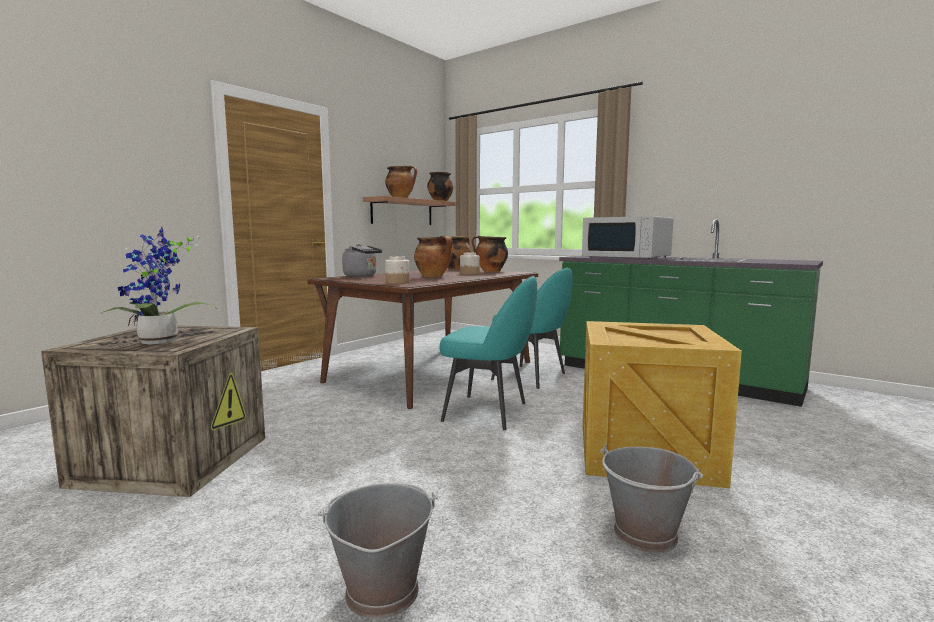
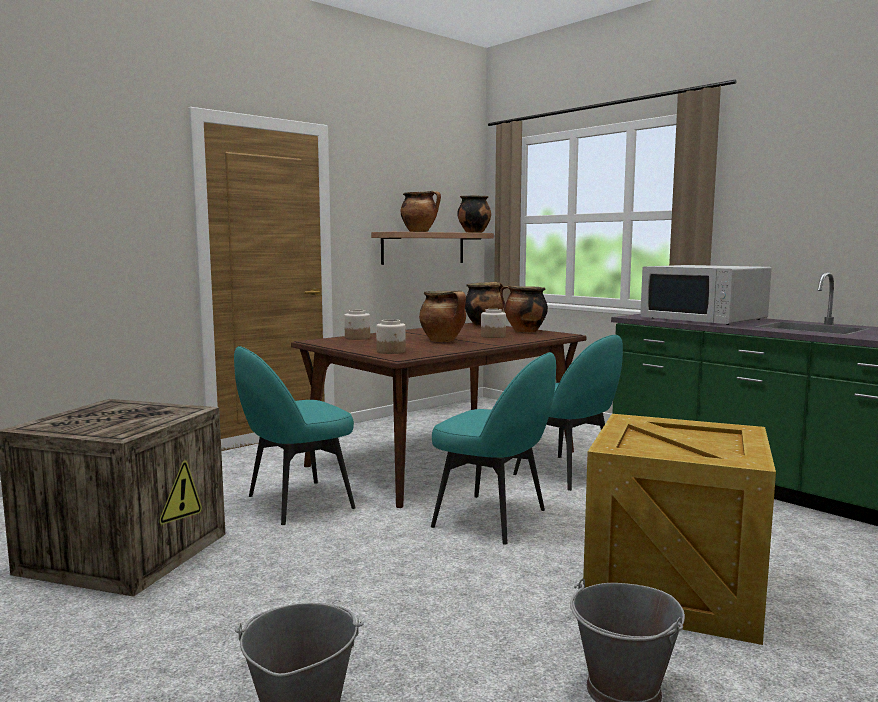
camera: 10 degrees right, 0 degrees up
potted plant [100,227,216,345] -> none
grey kettle [342,244,382,277] -> jar [344,310,370,340]
none -> turquoise chair [234,346,355,525]

